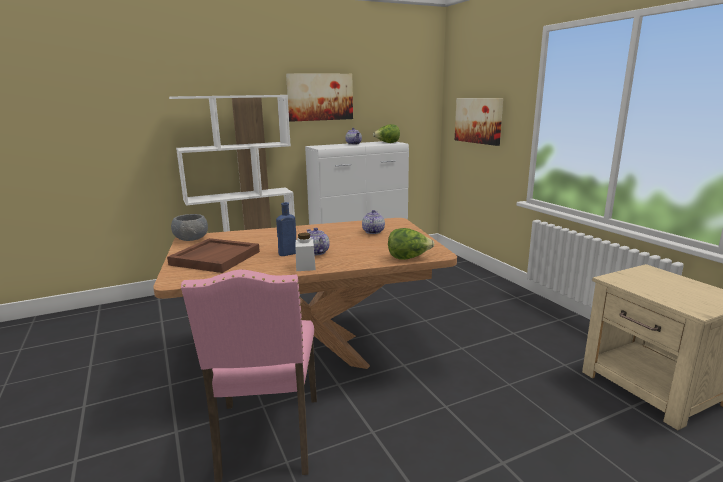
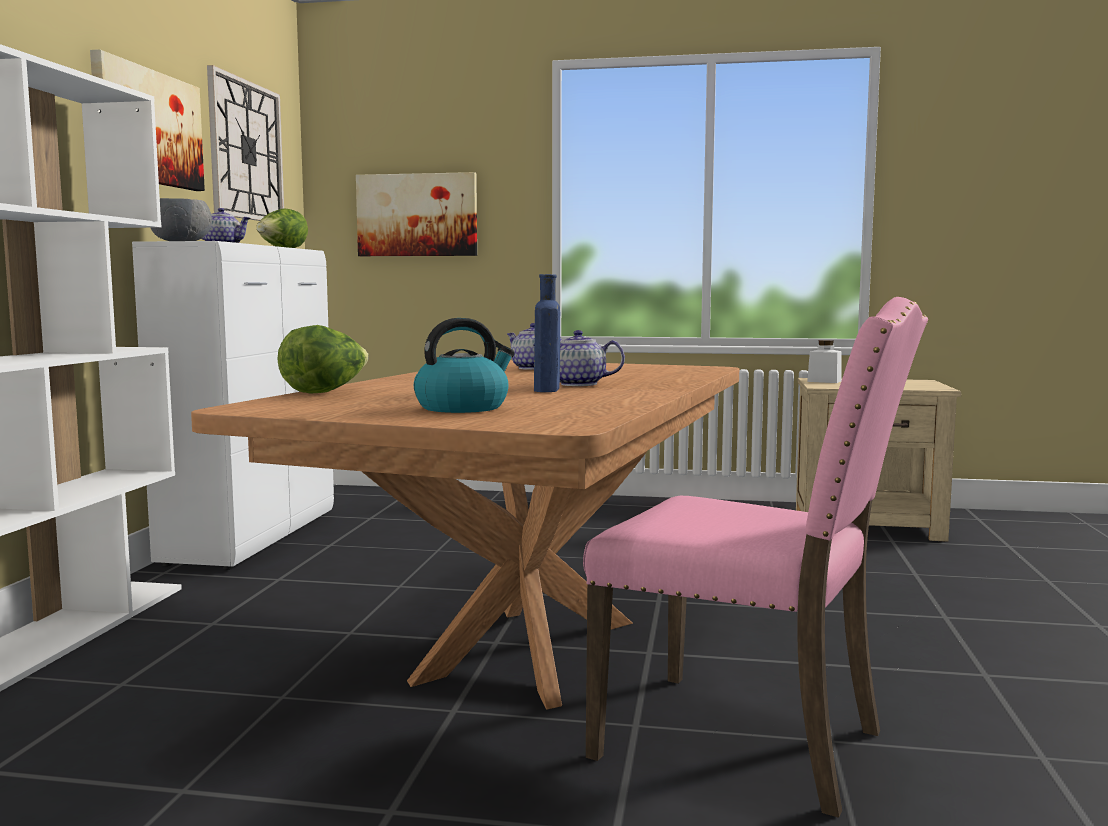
camera: 55 degrees left, 10 degrees down
brown tray [167,238,260,273] -> kettle [414,318,515,413]
grey bowl [171,214,208,241] -> grey bowl moved to [151,198,212,241]
white jar [296,233,316,271] -> white jar moved to [807,340,842,383]
lettuce [388,228,434,260] -> lettuce moved to [277,325,369,393]
none -> wall clock [207,65,284,221]

